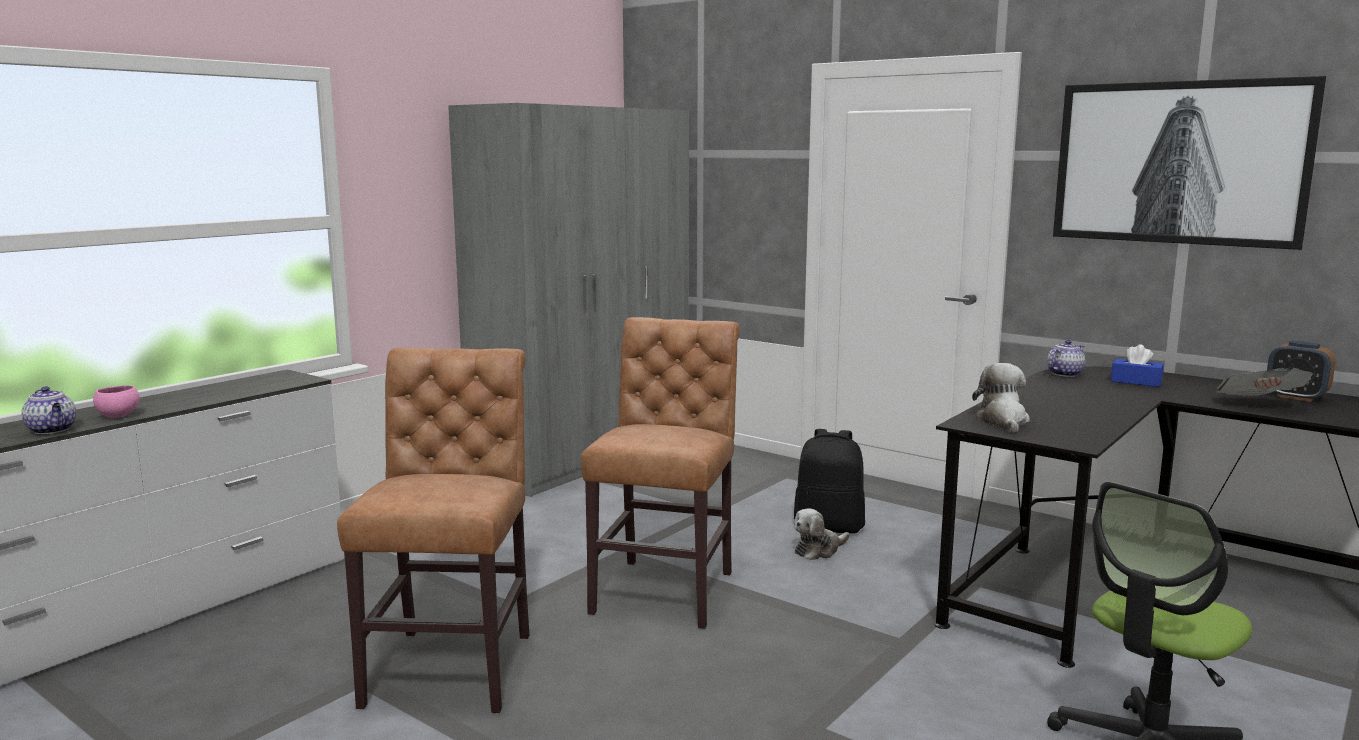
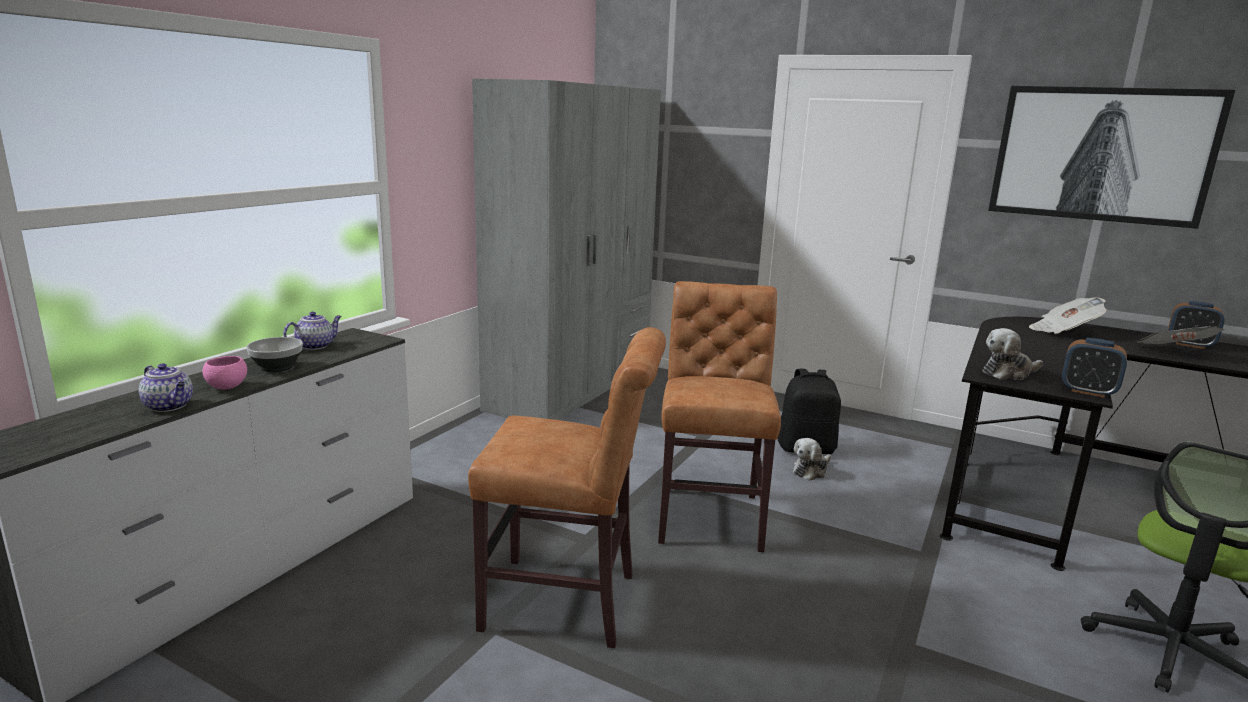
camera: 10 degrees left, 5 degrees up
brown chair [337,348,529,713] -> brown chair turned 105 degrees clockwise [468,327,666,648]
plush toy [972,363,1030,432] -> plush toy turned 105 degrees counterclockwise [983,328,1043,380]
teapot [1047,340,1085,377] -> teapot moved to [283,311,342,350]
blue tissue box [1111,344,1164,387] -> newspaper [1029,297,1107,334]
none -> bowl [246,337,303,372]
none -> alarm clock [1062,338,1127,398]

